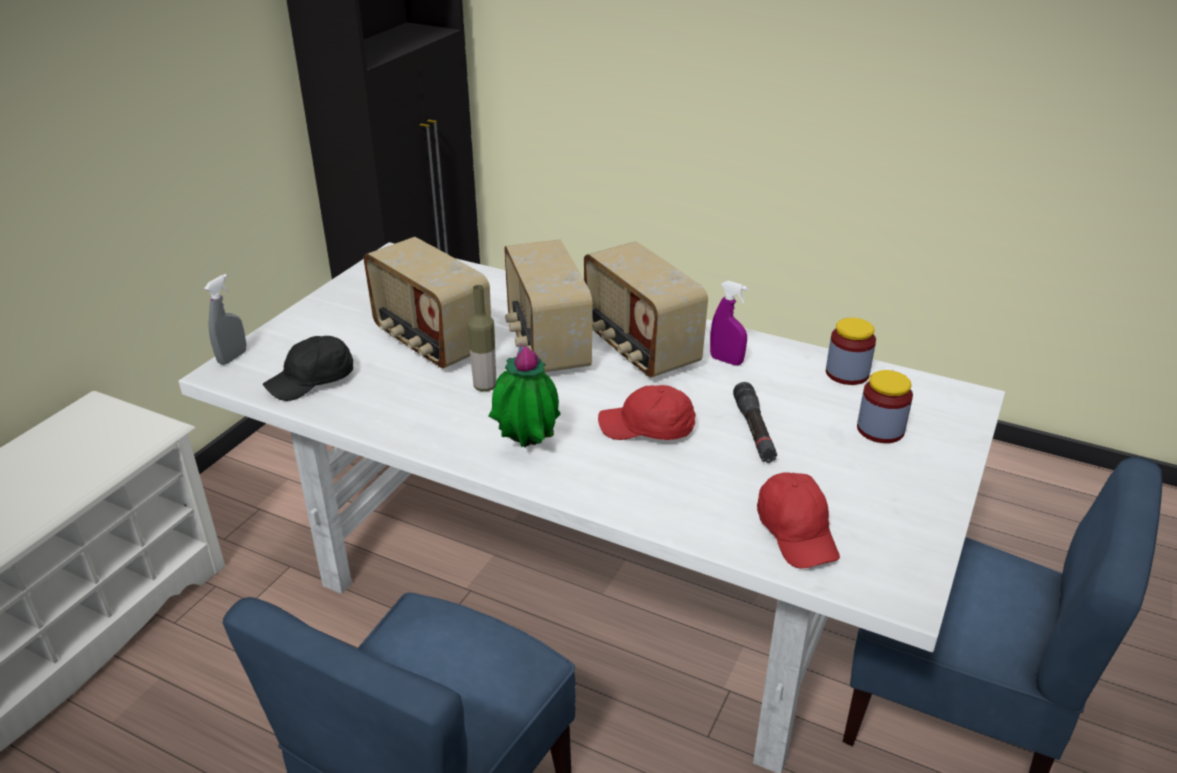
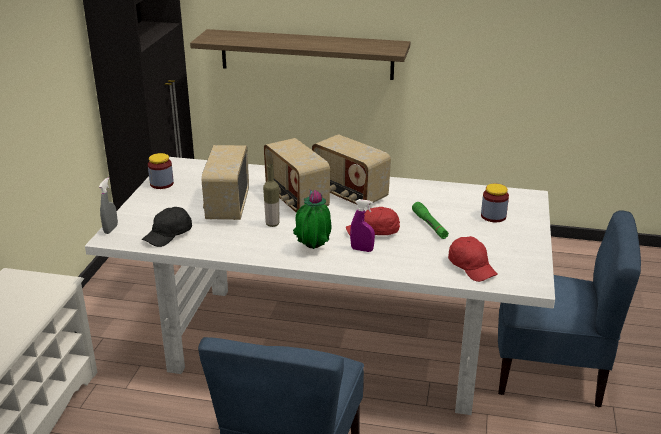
camera: 15 degrees left, 5 degrees down
radio [364,237,491,369] -> radio turned 60 degrees clockwise [202,145,249,220]
purple spray bottle [710,281,748,365] -> purple spray bottle moved to [350,199,375,252]
black flashlight [733,382,777,463] -> green flashlight [412,202,449,239]
jar [826,318,876,385] -> jar moved to [148,153,174,189]
none -> shelf [190,29,410,80]

